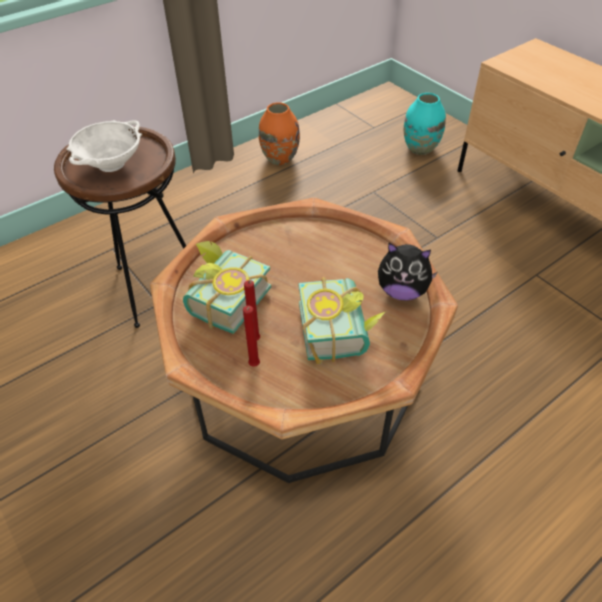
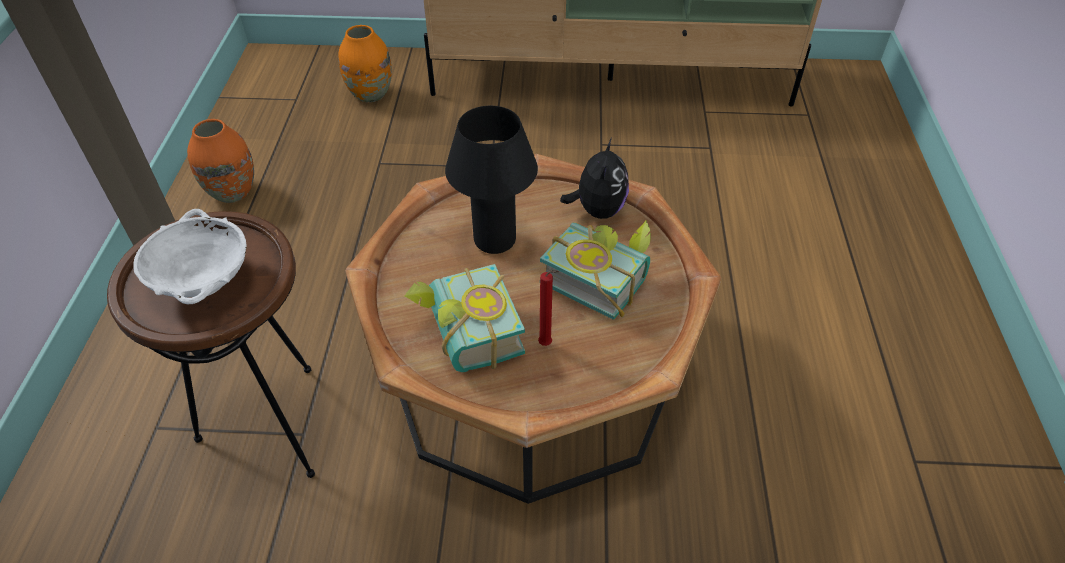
camera: 50 degrees left, 0 degrees up
red candle [243,306,260,367] -> none
plush toy [378,243,438,301] -> plush toy turned 45 degrees counterclockwise [560,138,629,219]
turquoise vase [404,93,446,155] -> orange vase [338,25,392,102]
none -> black table lamp [445,106,538,254]

